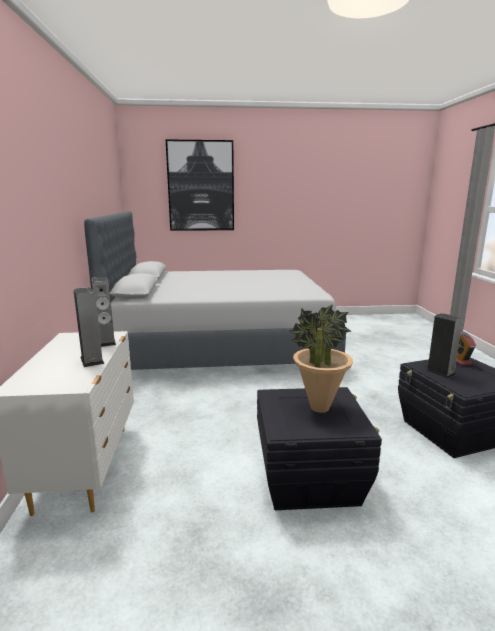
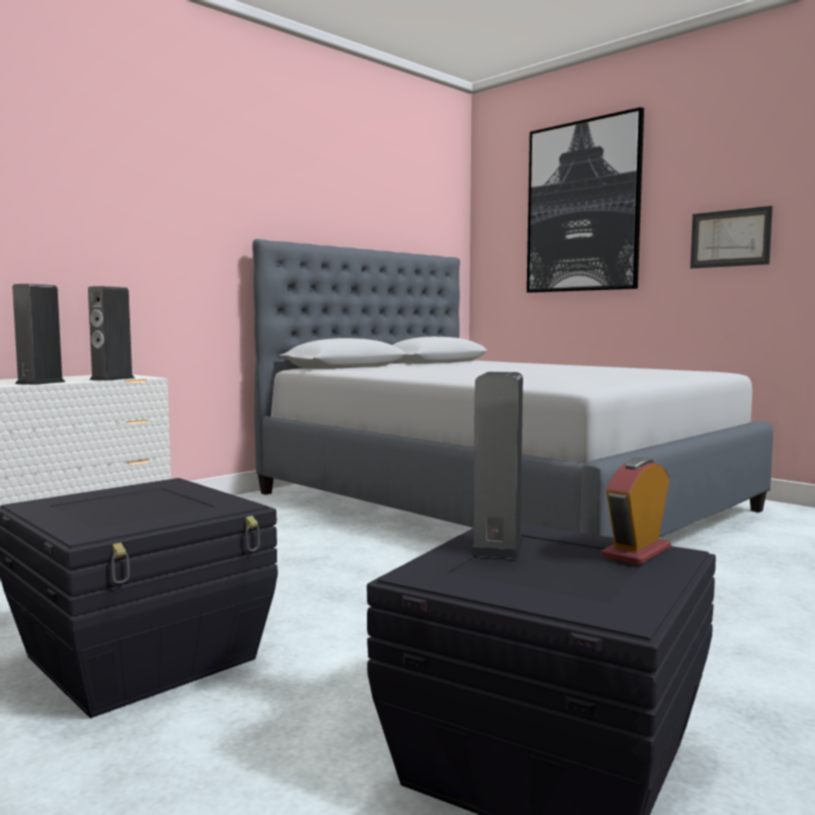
camera: 50 degrees right, 10 degrees down
potted plant [289,304,353,413] -> none
none -> picture [690,206,773,268]

